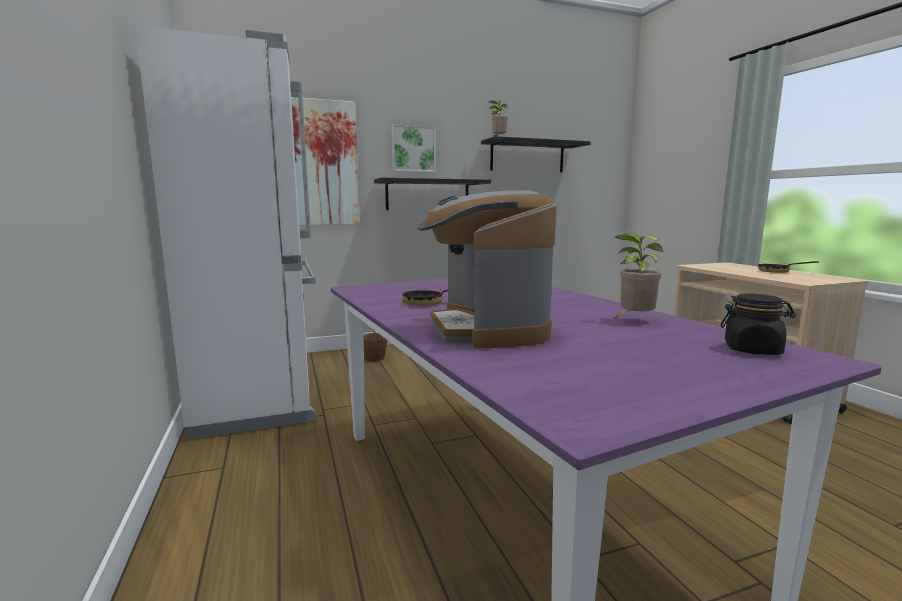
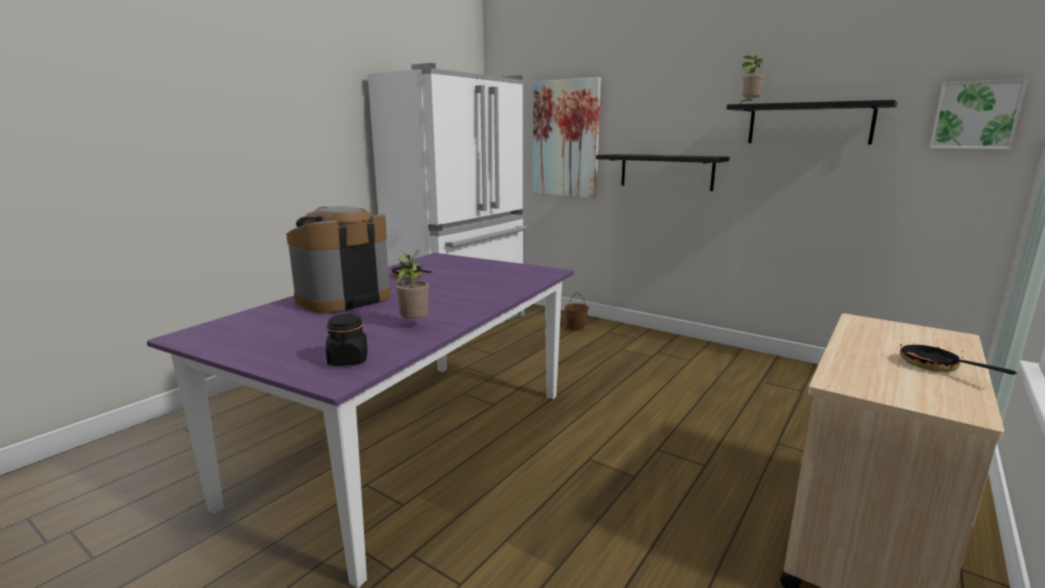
camera: 55 degrees right, 5 degrees up
picture [391,124,436,172] -> picture moved to [930,79,1028,149]

